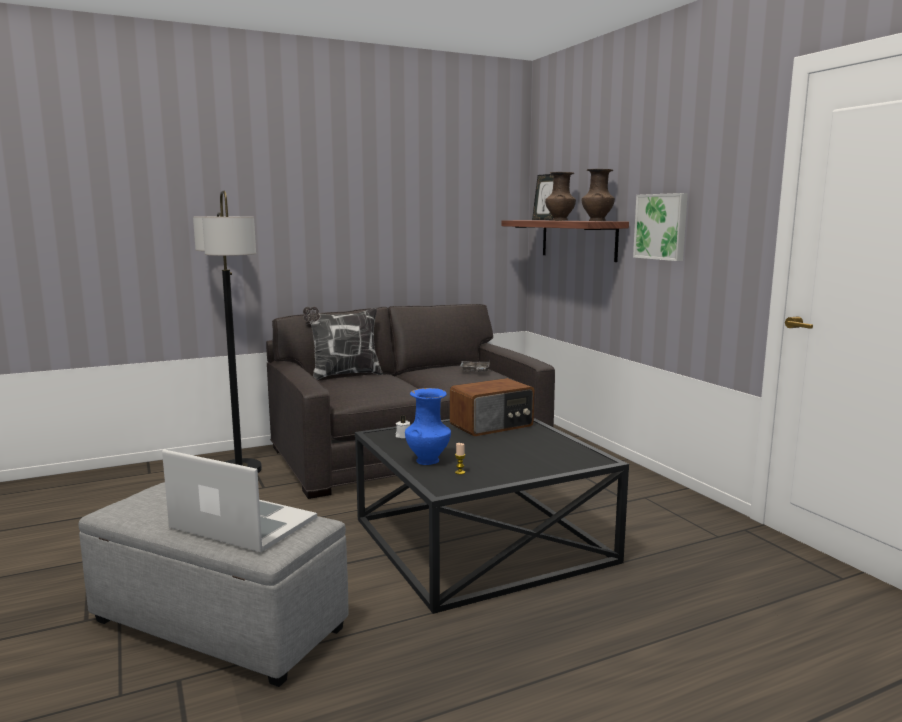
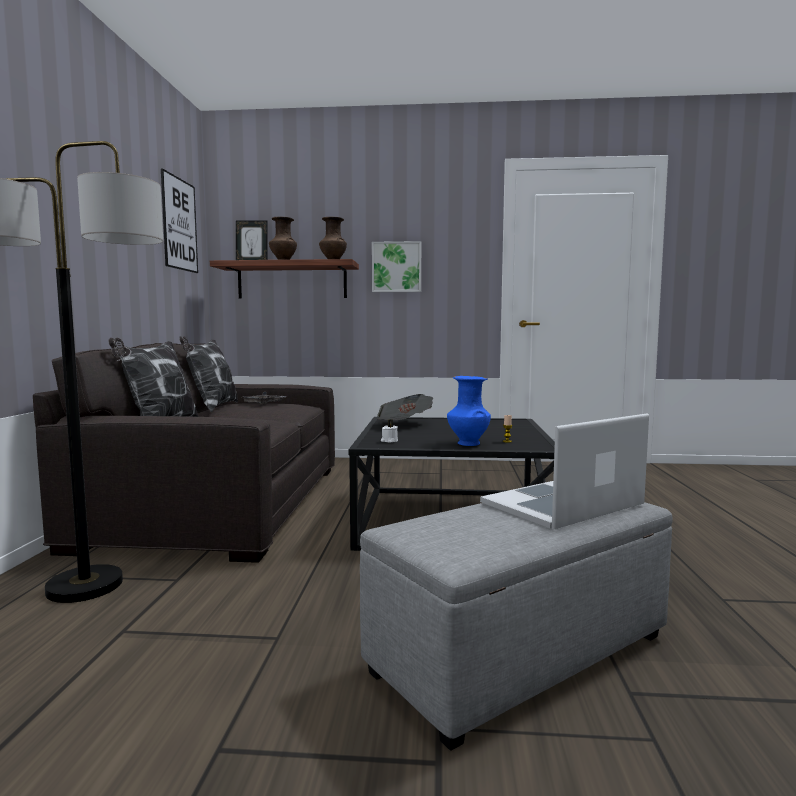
camera: 60 degrees left, 5 degrees down
radio [450,378,534,436] -> newspaper [377,394,433,420]
none -> picture [161,168,198,273]
none -> pillow [179,336,238,412]

